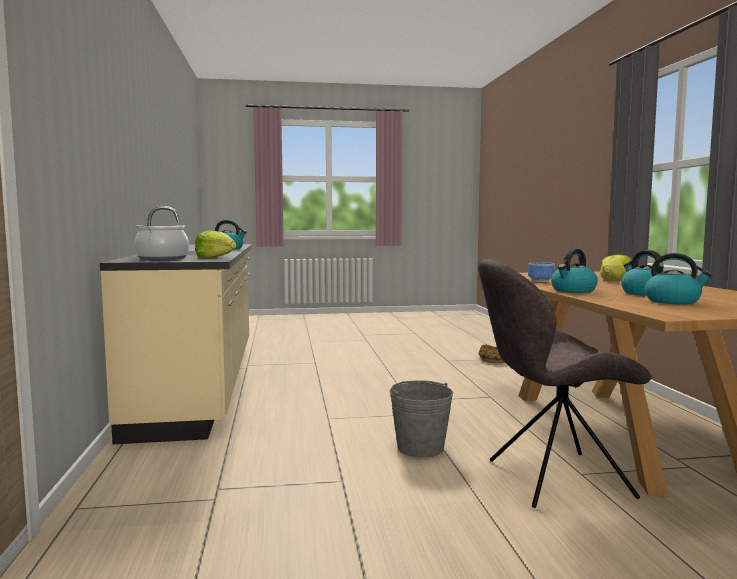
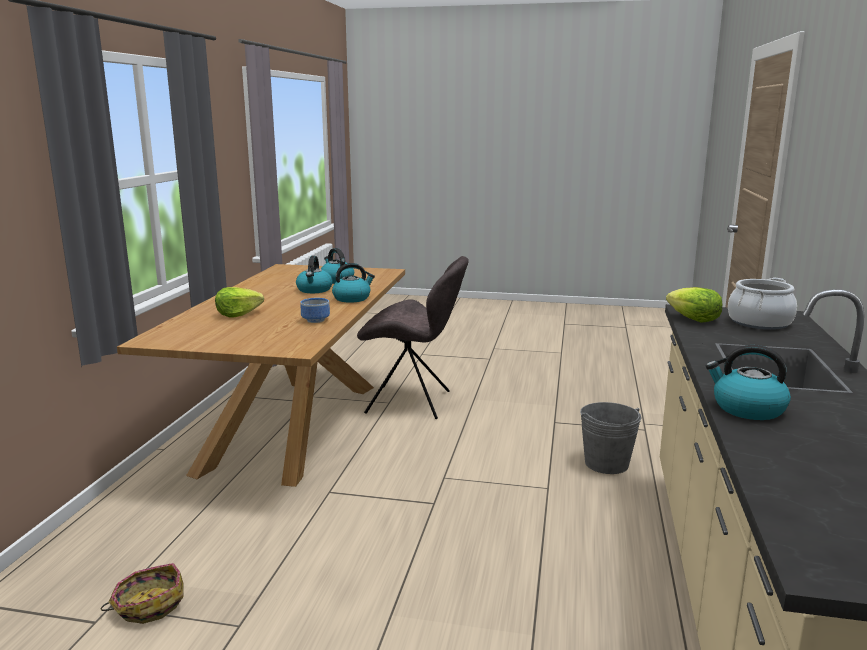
camera: 160 degrees left, 10 degrees up
grey bucket [390,380,453,457] -> grey bucket moved to [580,402,641,474]

